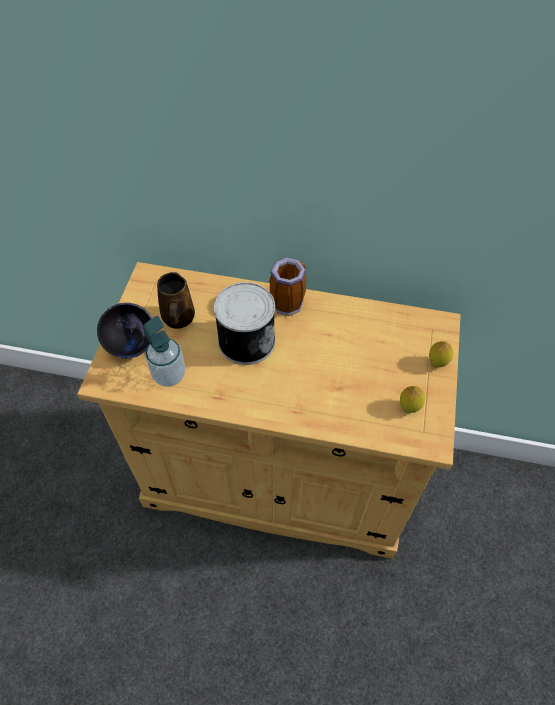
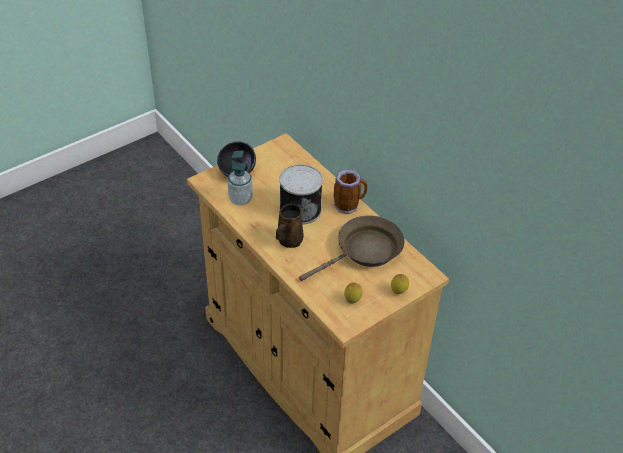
camera: 40 degrees right, 10 degrees down
brown mug [157,272,195,329] -> brown mug moved to [276,204,303,248]
none -> brown frying pan [299,215,405,281]

